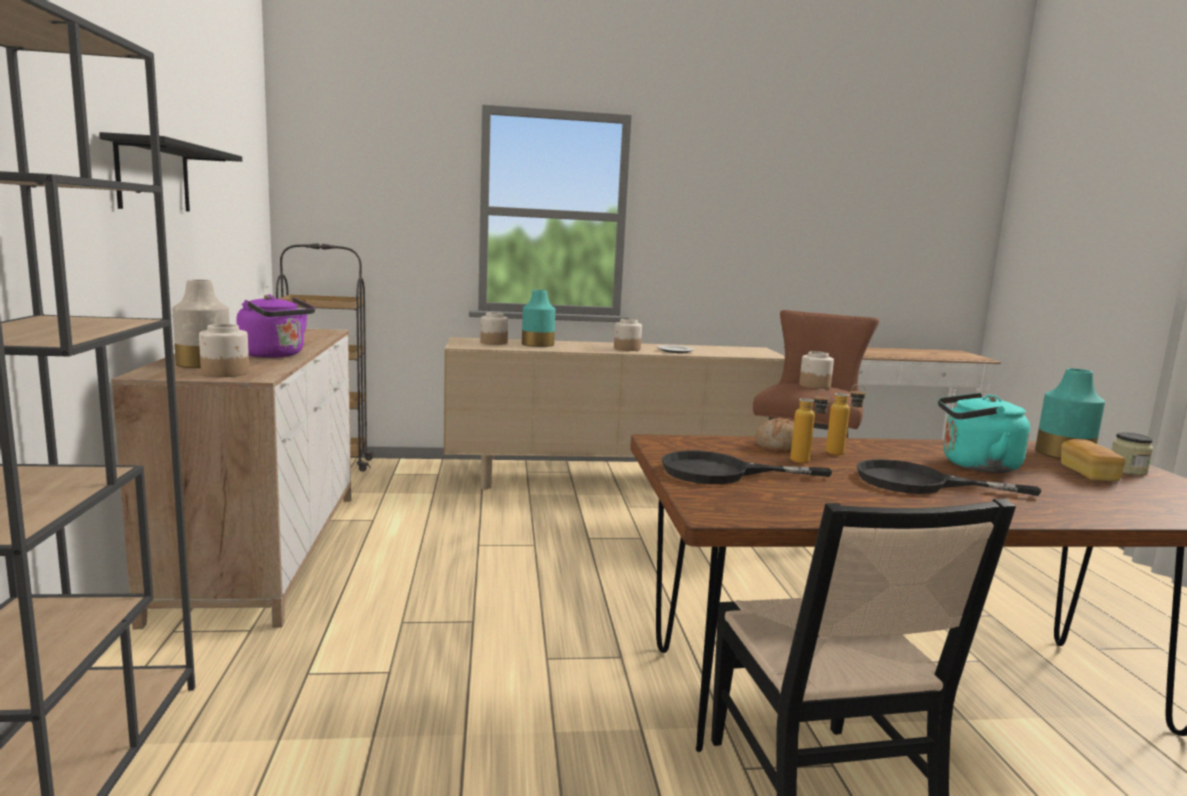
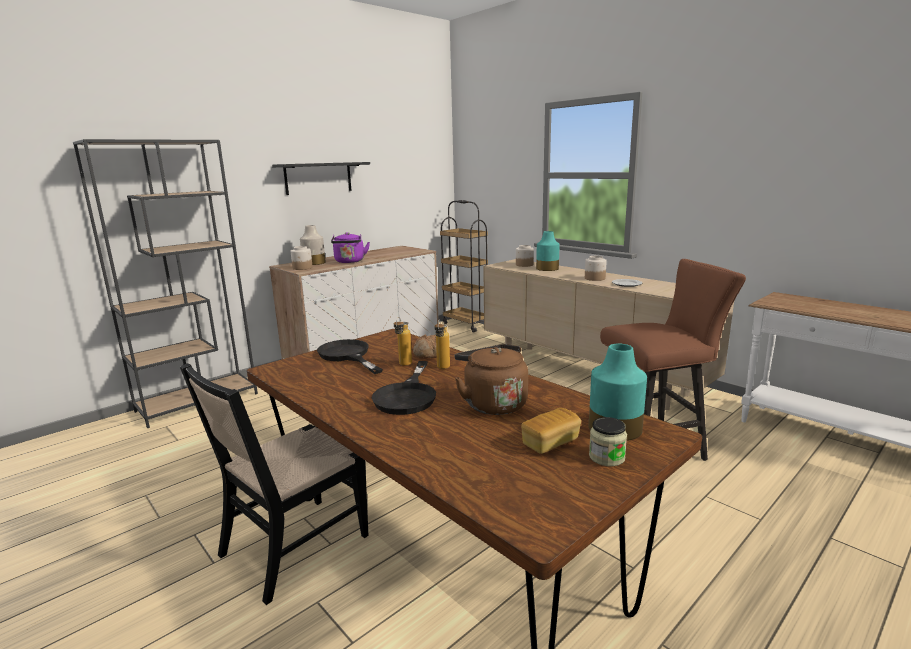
camera: 55 degrees right, 5 degrees up
jar [799,351,834,389] -> none
black frying pan [857,459,1041,496] -> black frying pan turned 150 degrees counterclockwise [372,361,436,415]
turquoise kettle [938,393,1030,473] -> brown kettle [455,344,528,415]

